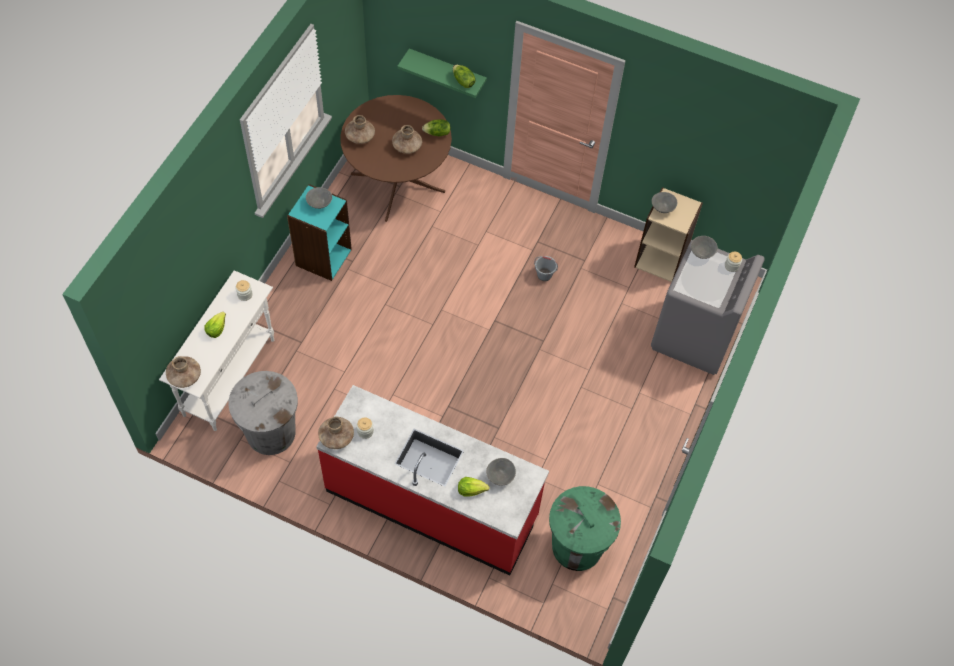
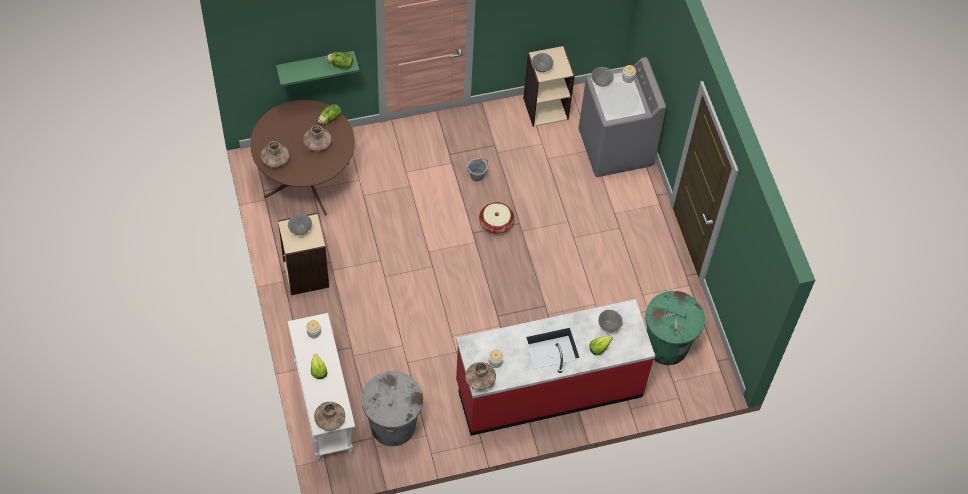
camera: 40 degrees left, 0 degrees up
turquoise bookcase [287,184,352,281] -> beige bookcase [278,213,329,295]
none -> basket [479,202,514,234]

